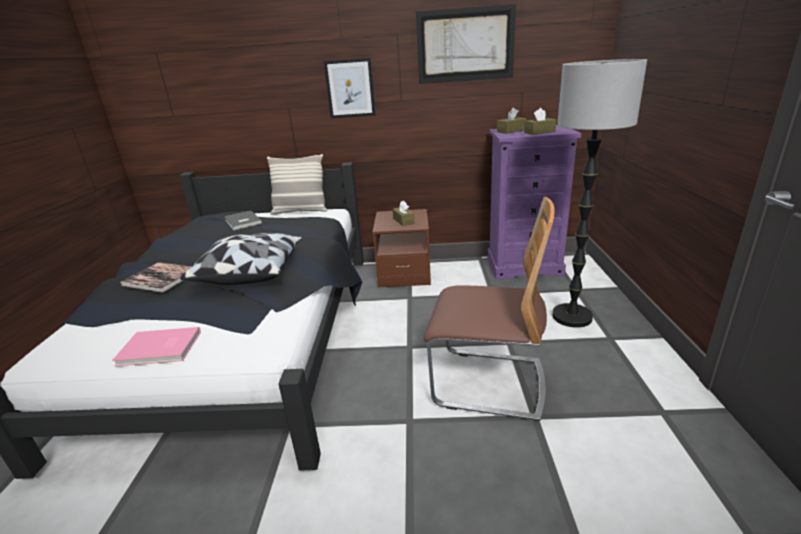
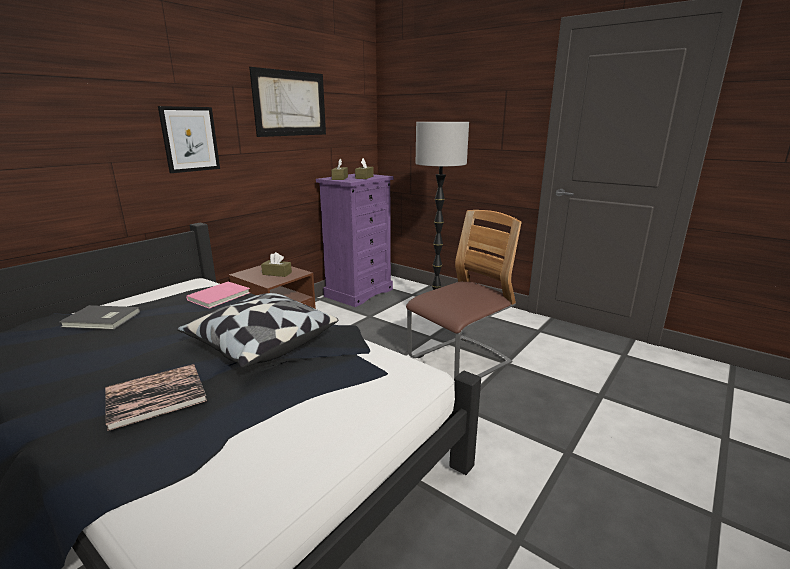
camera: 55 degrees left, 5 degrees down
pink book [112,327,201,367] -> pink book moved to [186,282,250,308]
pillow [267,154,327,215] -> none

